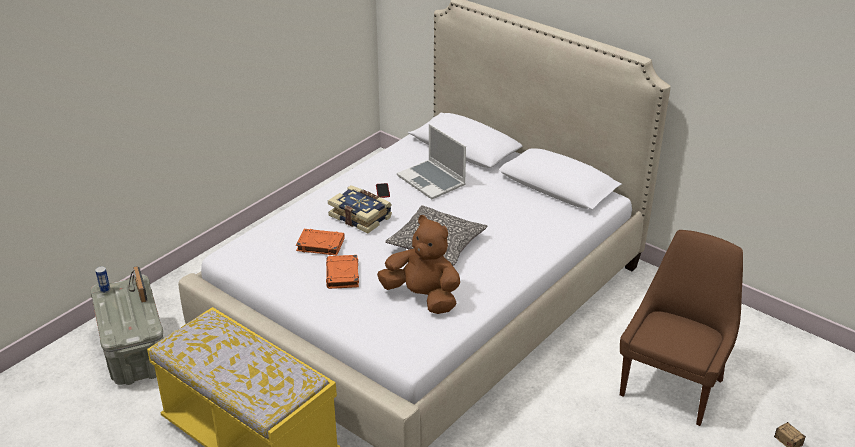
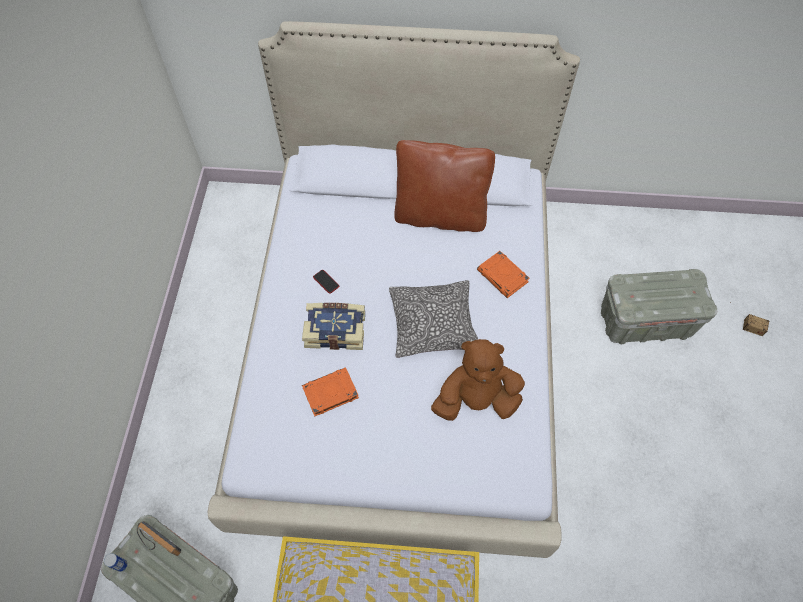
camera: 35 degrees left, 25 degrees up
orange book [326,255,359,289] -> orange book moved to [477,251,530,298]
laptop [397,124,466,199] -> none
brown chair [620,230,743,426] -> grey storage box [601,269,717,344]
none -> brown pillow [394,140,495,232]

